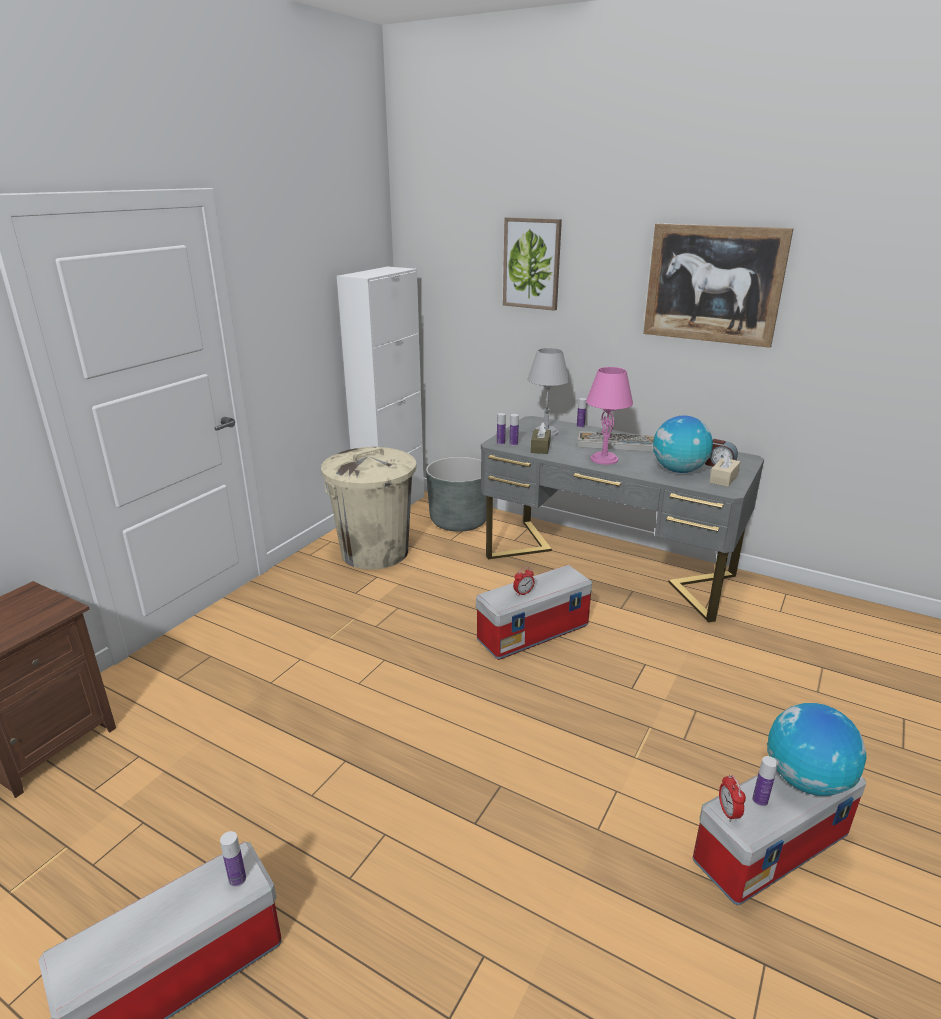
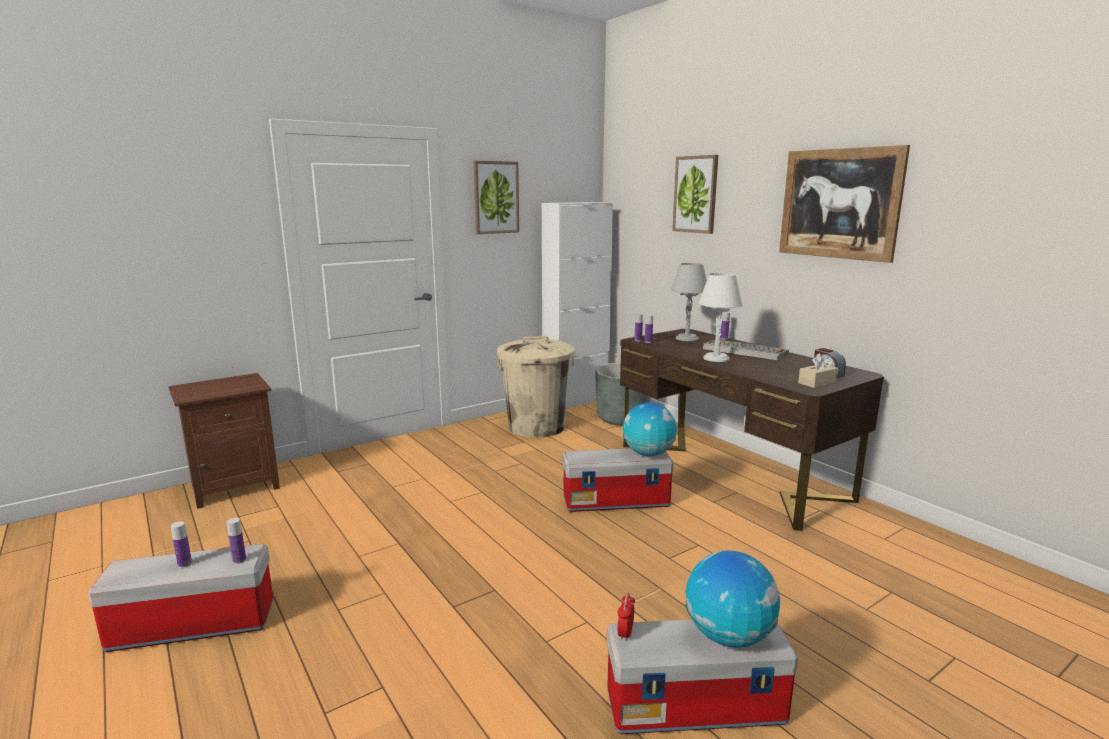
camera: 25 degrees right, 10 degrees down
grey desk [481,416,764,623] -> brown desk [620,329,884,531]
alarm clock [513,567,535,596] -> none
brown tissue box [531,422,551,454] -> none
pink table lamp [586,367,633,465] -> white table lamp [699,273,743,362]
globe [653,416,713,473] -> globe moved to [623,402,677,456]
bottle [752,756,778,807] -> bottle moved to [171,521,192,568]
none -> picture [473,161,519,234]

